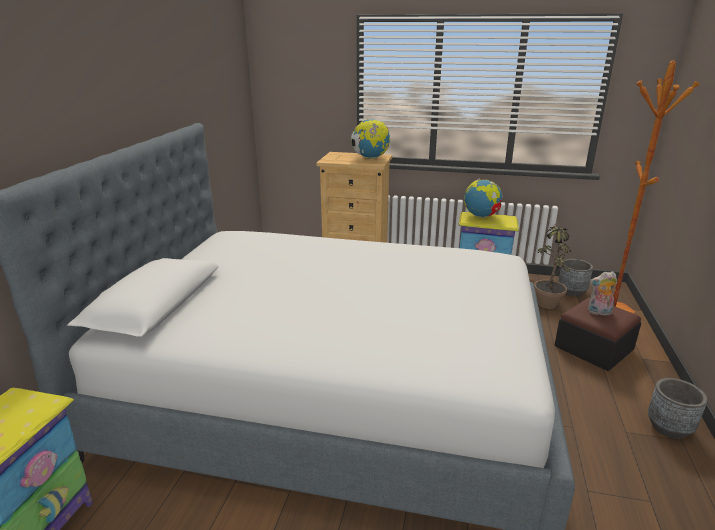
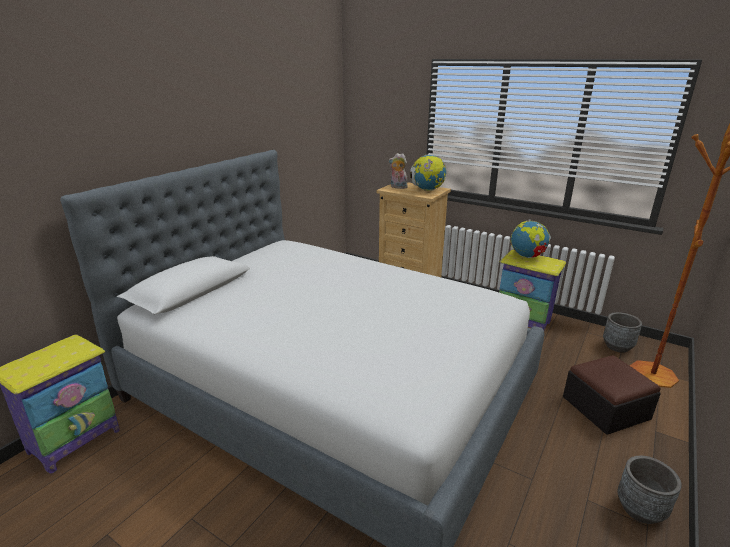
camera: 20 degrees right, 0 degrees up
potted plant [534,221,571,309] -> none
plush toy [588,271,617,315] -> plush toy moved to [389,153,408,189]

